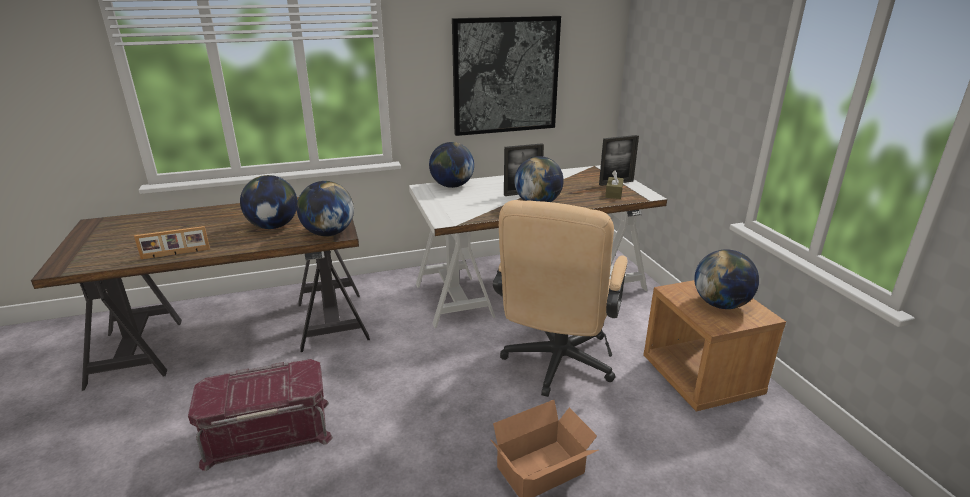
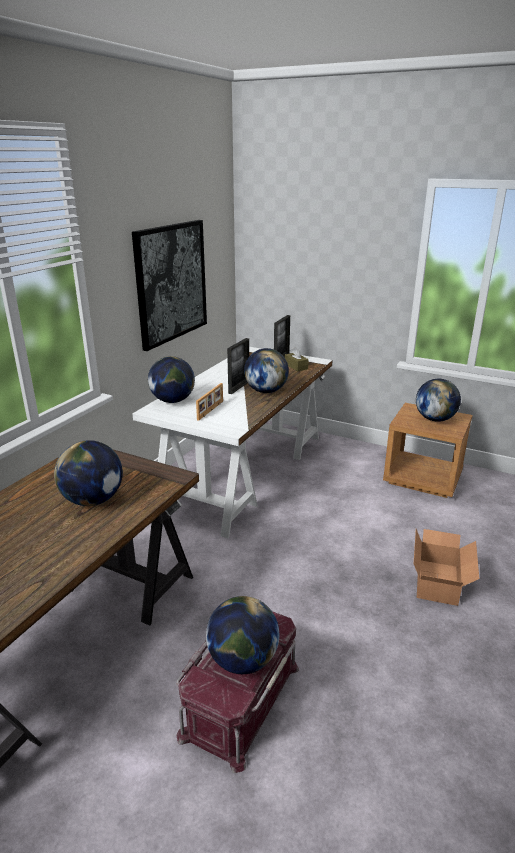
camera: 45 degrees left, 0 degrees up
picture frame [134,226,210,259] -> picture frame moved to [196,383,223,421]
globe [297,181,354,236] -> globe moved to [206,596,279,674]
beige office chair [493,200,628,397] -> none

